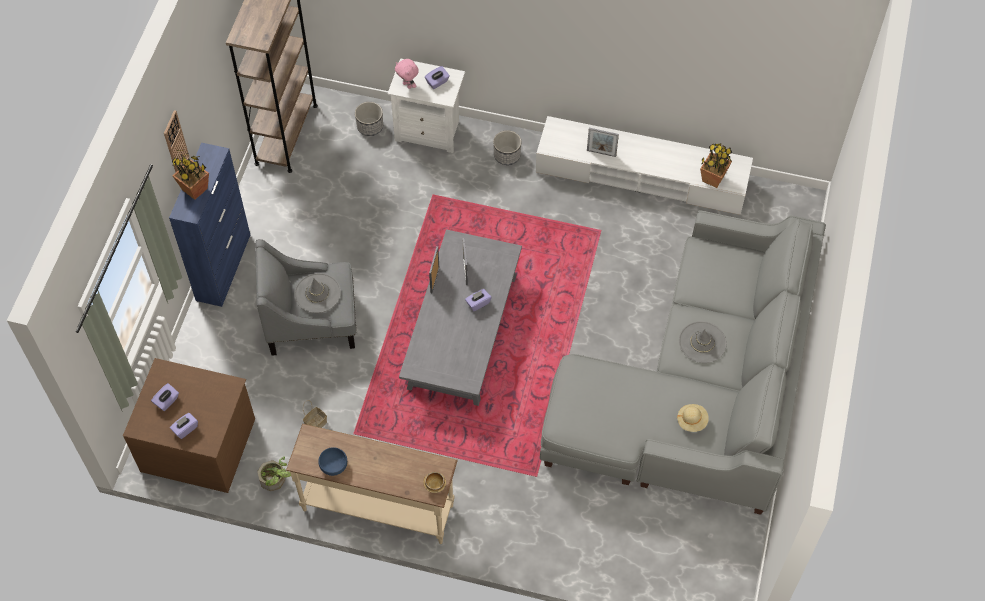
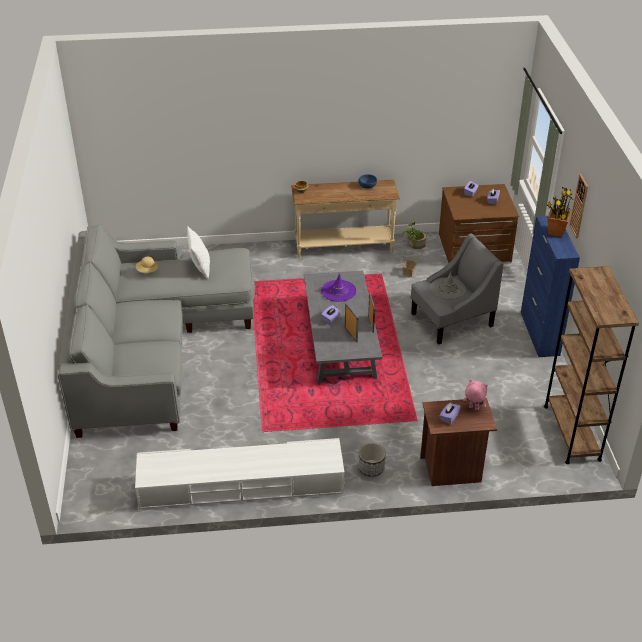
camera: 160 degrees right, 20 degrees down
planter [355,102,383,136] -> none
white nightstand [387,58,465,153] -> brown nightstand [420,398,497,486]
picture frame [587,128,619,157] -> none
grey hat [679,321,727,363] -> none
potted plant [700,144,733,188] -> none
none -> white pillow [187,226,210,279]
none -> purple hat [321,273,356,302]

